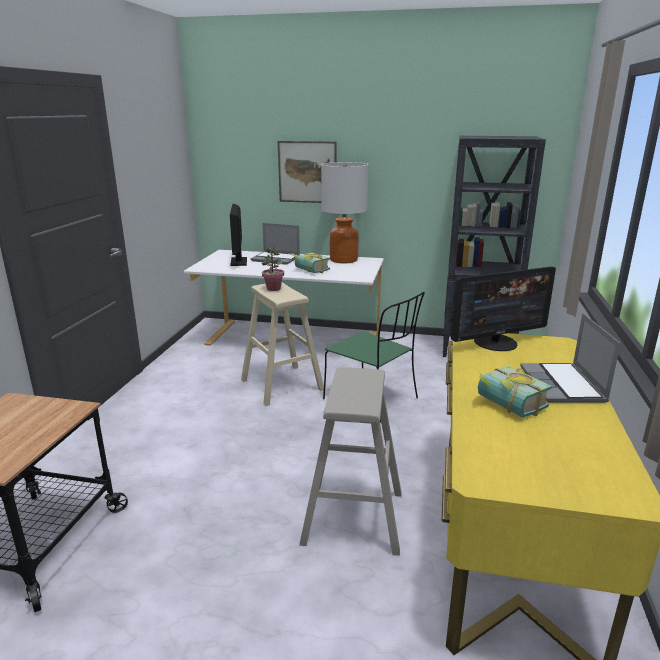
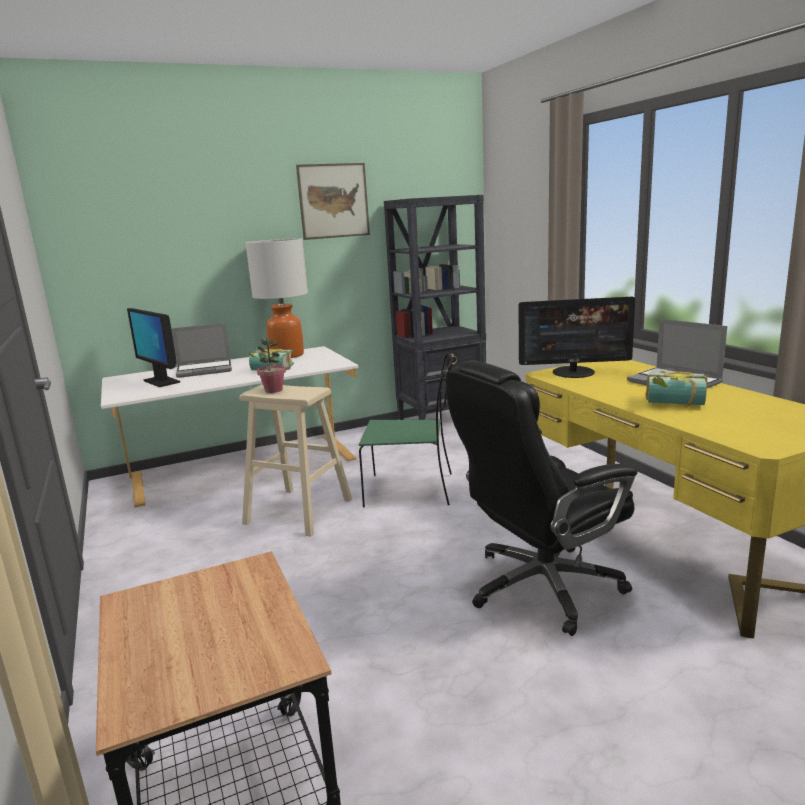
camera: 35 degrees left, 5 degrees down
picture [278,141,336,203] -> picture moved to [296,163,370,240]
beige stool [299,367,402,556] -> black office chair [446,360,638,636]
monitor [451,266,556,351] -> monitor turned 60 degrees clockwise [519,297,635,378]

